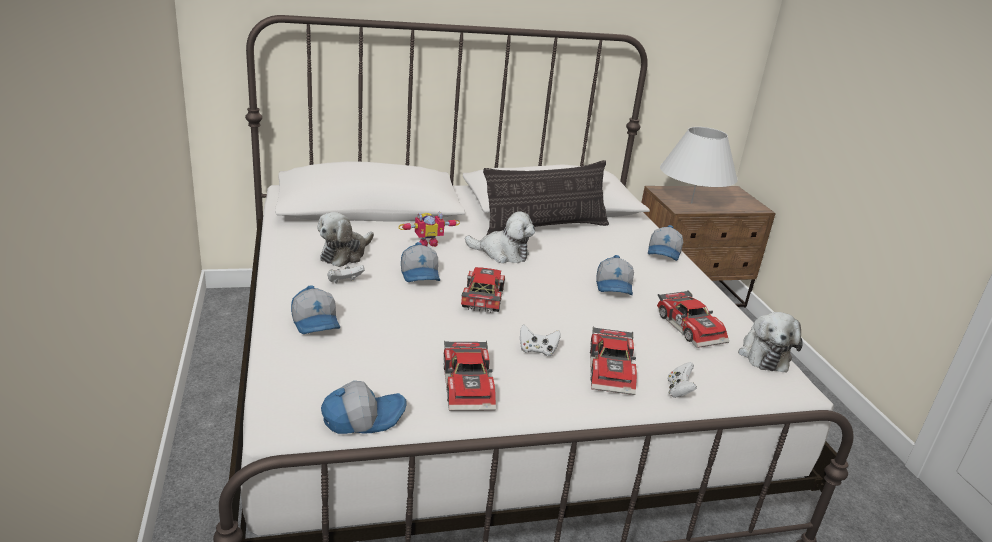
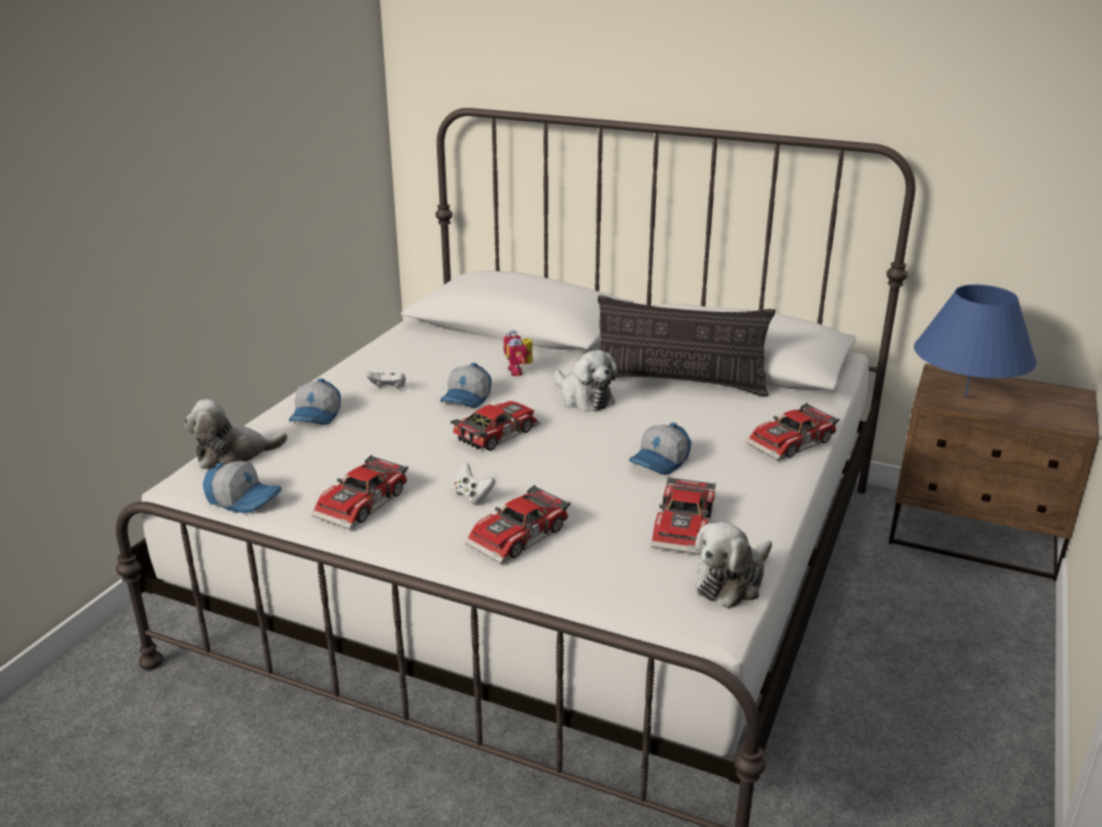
camera: 40 degrees right, 0 degrees up
plush toy [317,212,374,267] -> plush toy moved to [184,399,288,469]
toy robot [399,211,460,247] -> toy robot turned 60 degrees clockwise [503,330,533,376]
cap [648,225,683,261] -> toy car [746,403,840,461]
white table lamp [660,127,738,203] -> blue table lamp [914,285,1037,398]
white game controller [668,362,697,398] -> none

